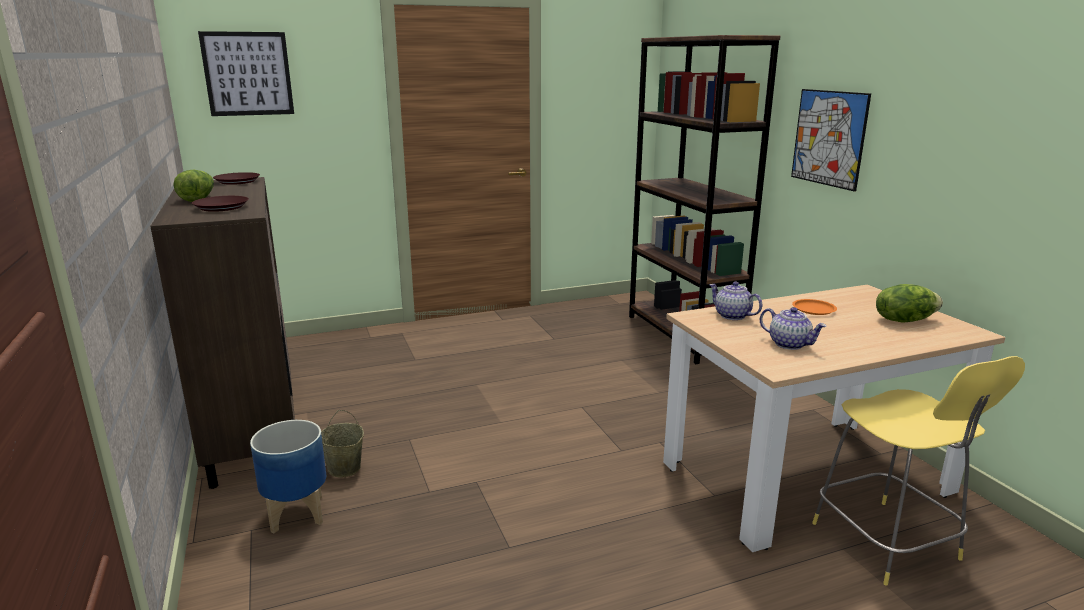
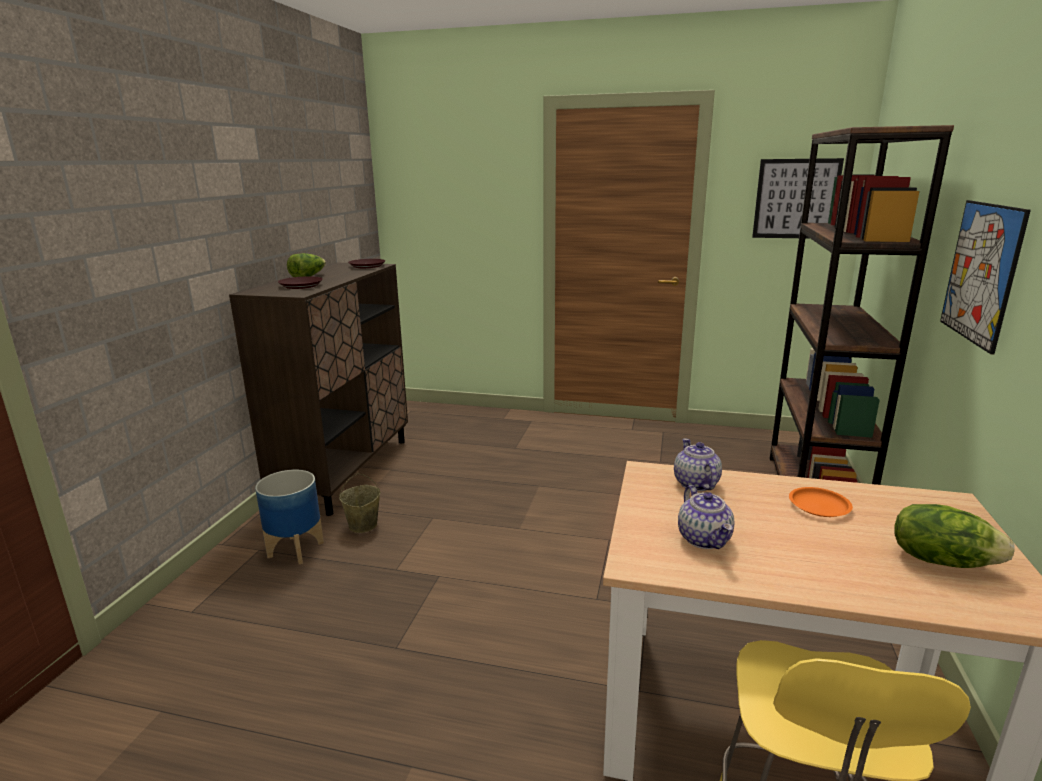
camera: 35 degrees right, 0 degrees up
picture [198,31,294,116] -> picture moved to [752,158,844,239]

